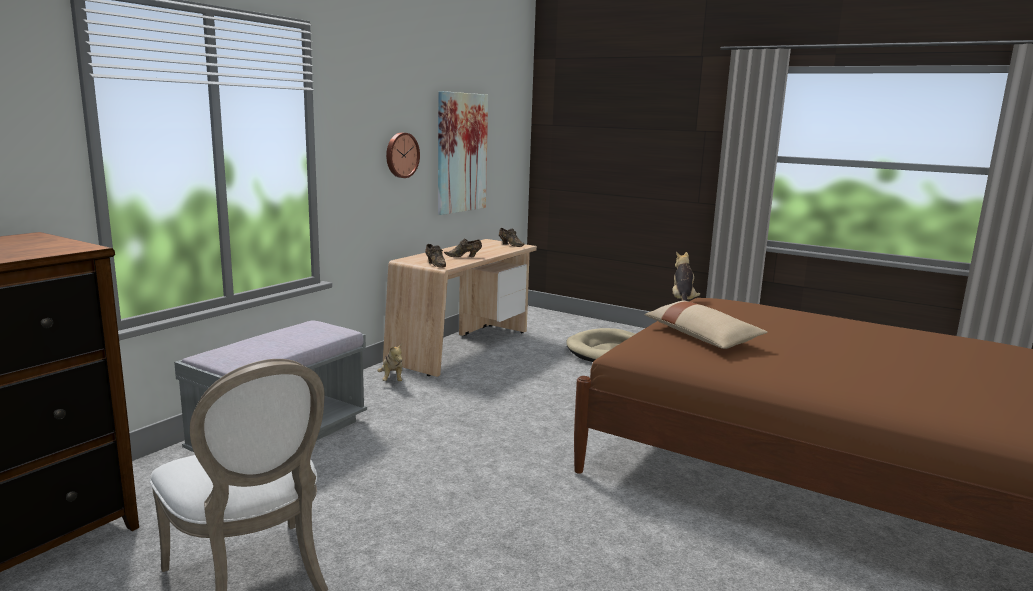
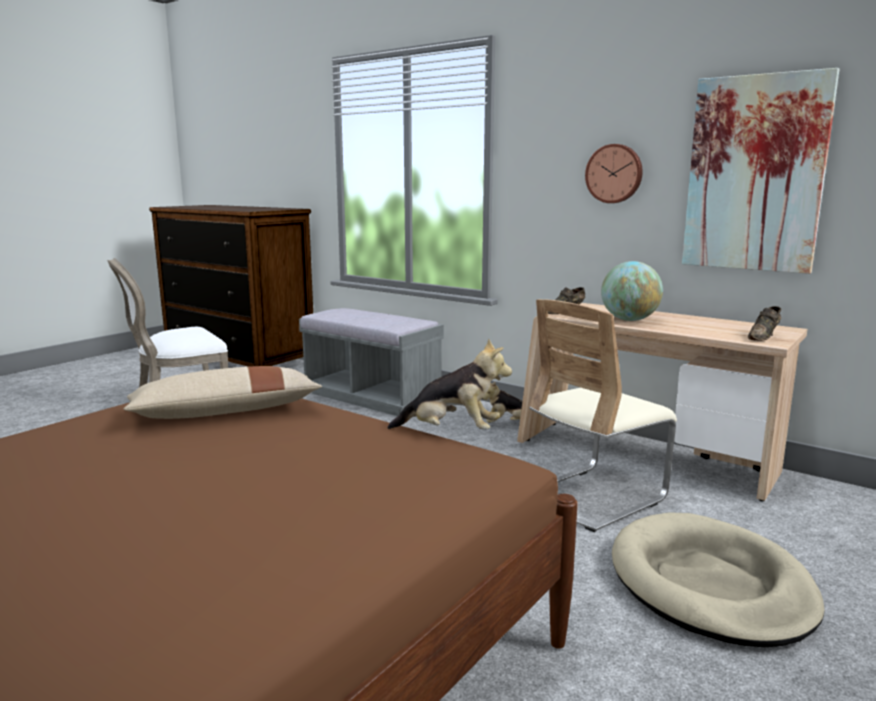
camera: 95 degrees right, 0 degrees up
brown shoe [444,239,482,257] -> globe [601,261,663,321]
none -> beige chair [529,299,677,532]

